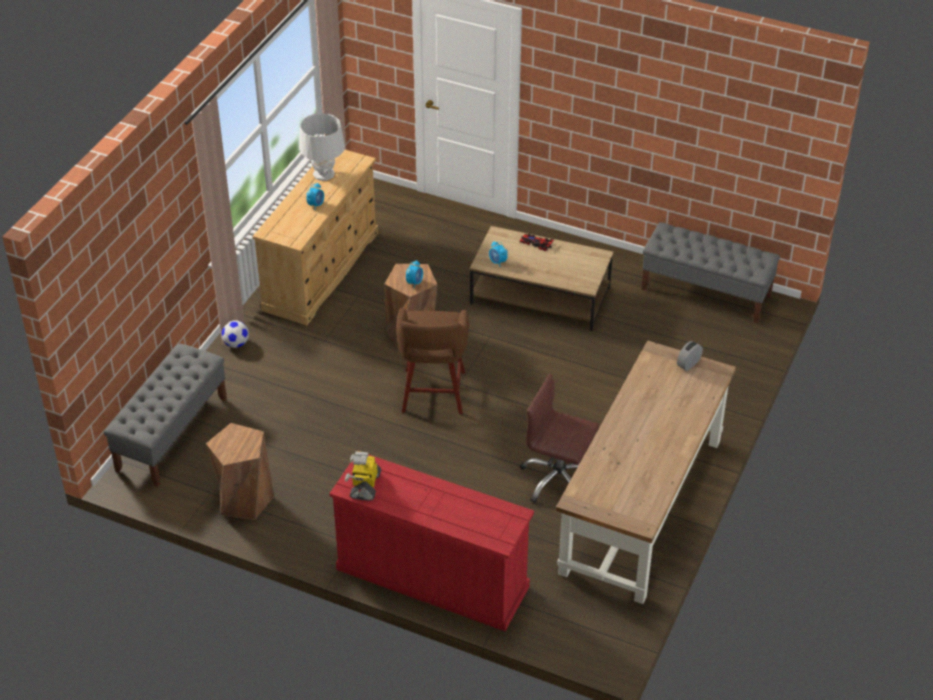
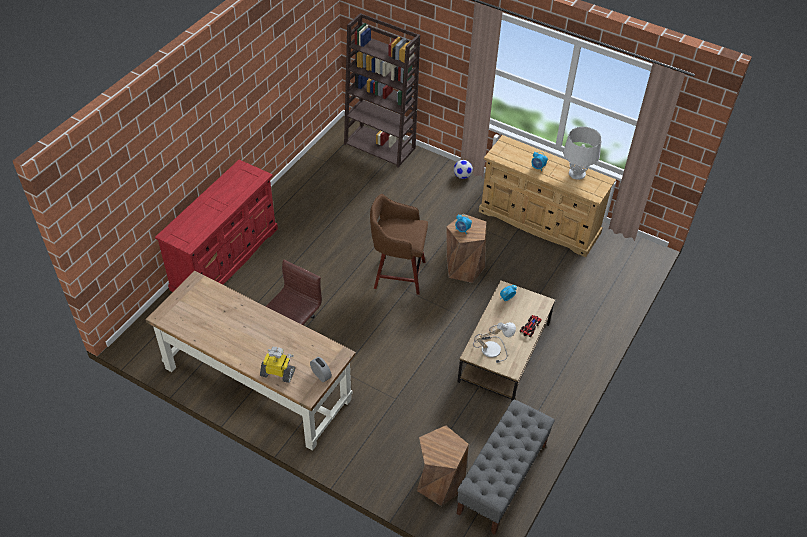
camera: 95 degrees right, 5 degrees up
grey bench [104,343,227,487] -> brown bookcase [344,13,420,167]
brown stool [206,423,274,520] -> brown stool moved to [417,425,469,506]
toy robot [345,451,381,501] -> toy robot moved to [260,347,295,383]
none -> table lamp [473,322,516,363]

